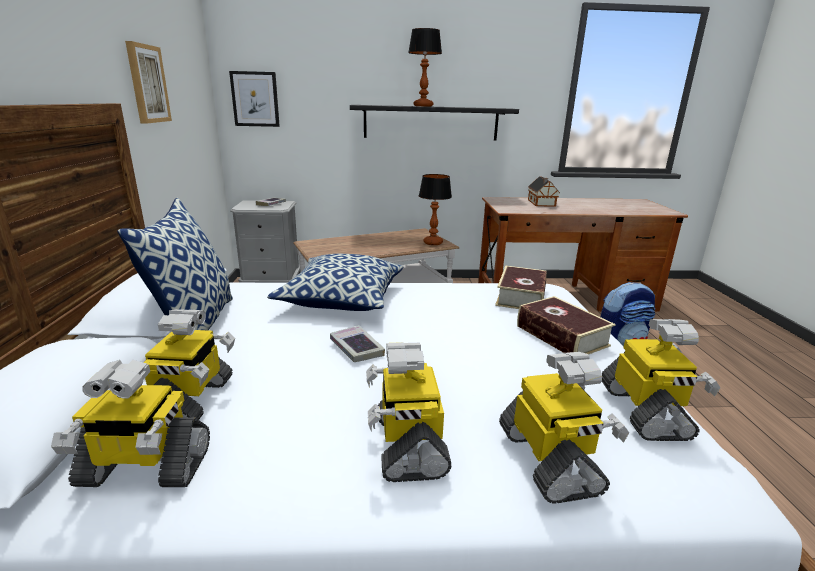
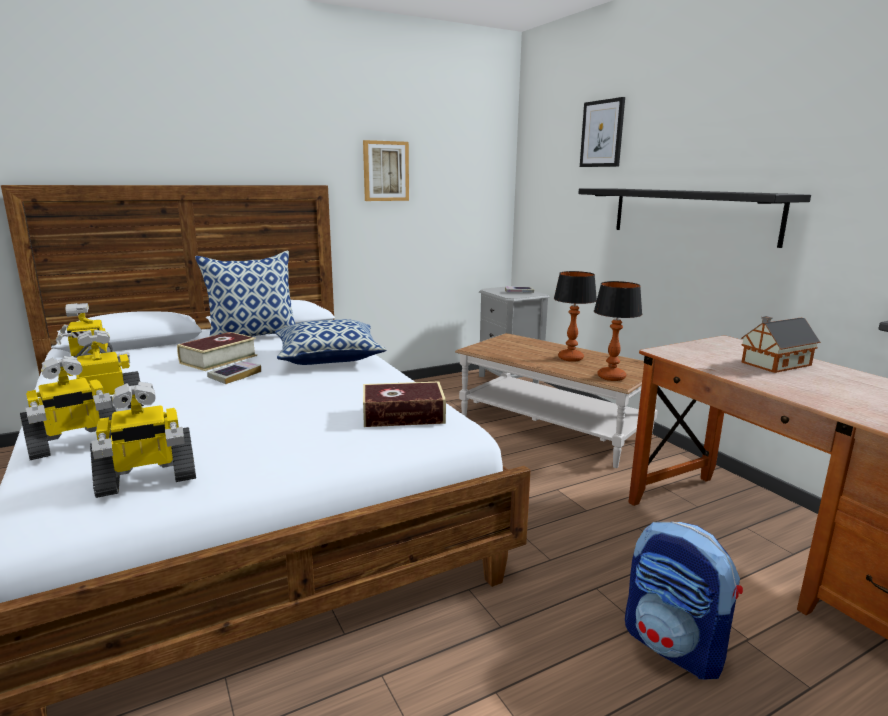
camera: 65 degrees right, 5 degrees down
toy robot [144,309,235,420] -> none
picture [229,71,280,127] -> picture moved to [580,97,625,167]
table lamp [408,28,442,107] -> table lamp moved to [554,271,597,362]
book [517,296,616,354] -> book moved to [177,332,257,371]

